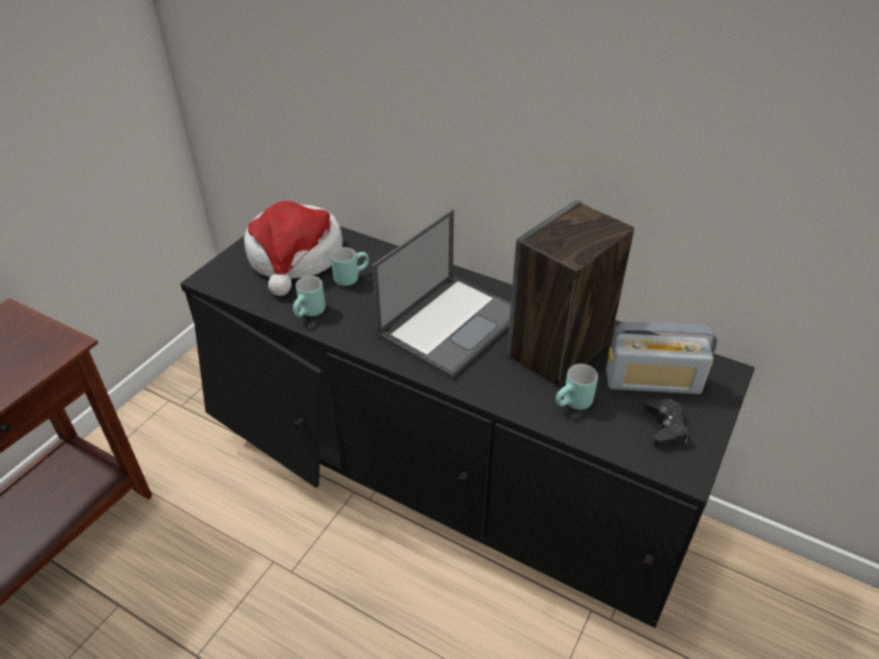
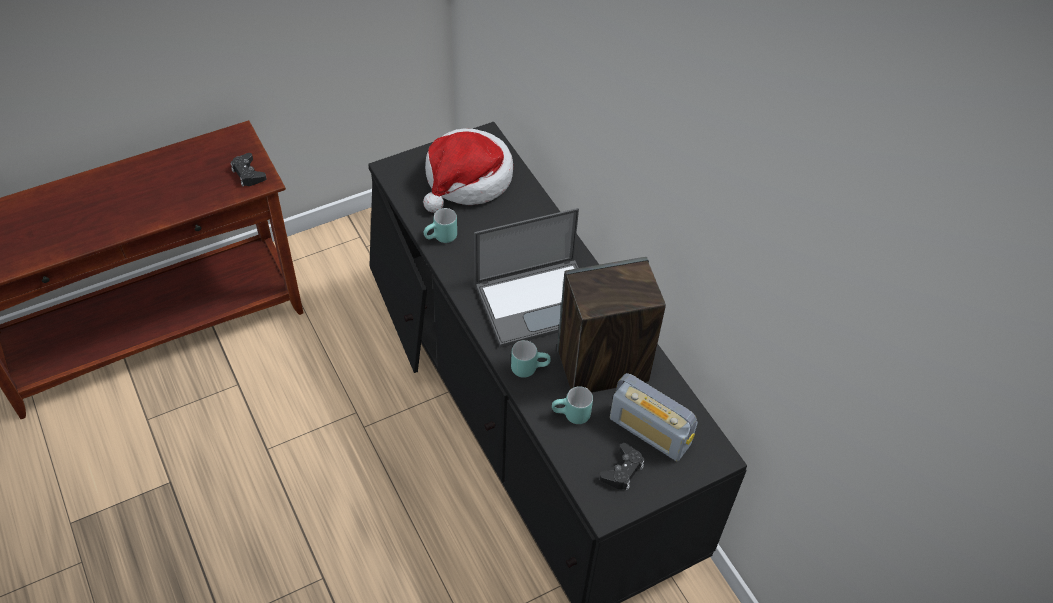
camera: 30 degrees right, 10 degrees up
turquoise mug [331,247,369,286] -> turquoise mug moved to [511,340,551,378]
none -> black game controller [231,153,267,187]

